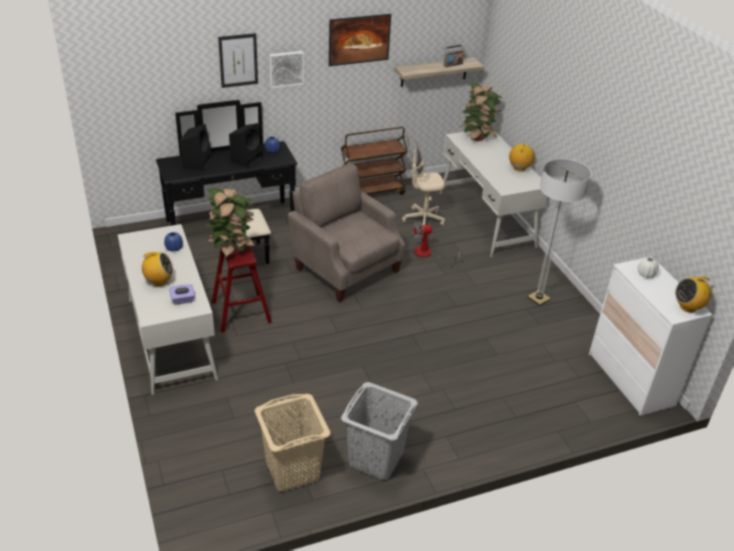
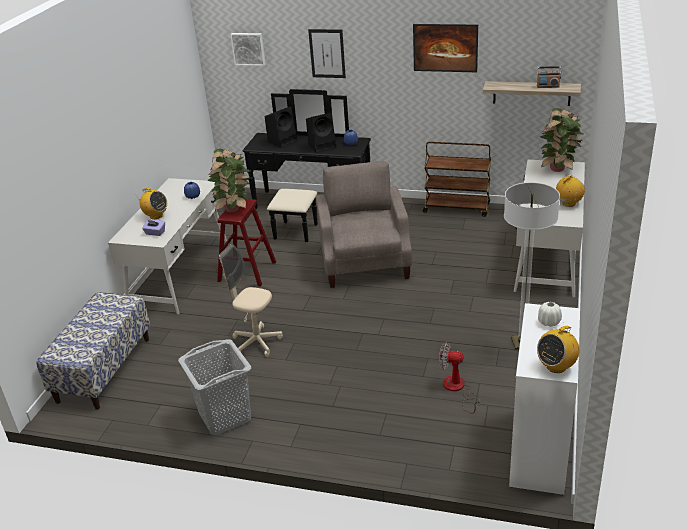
camera: 40 degrees right, 5 degrees down
beige laundry basket [255,394,330,492] -> none
picture [269,51,304,88] -> picture moved to [230,33,266,66]
beige office chair [402,139,445,226] -> beige office chair moved to [219,244,283,357]
fan [413,220,461,267] -> fan moved to [439,342,480,414]
radio [675,275,711,313] -> radio turned 60 degrees counterclockwise [537,324,579,373]
none -> bench [36,292,150,410]

